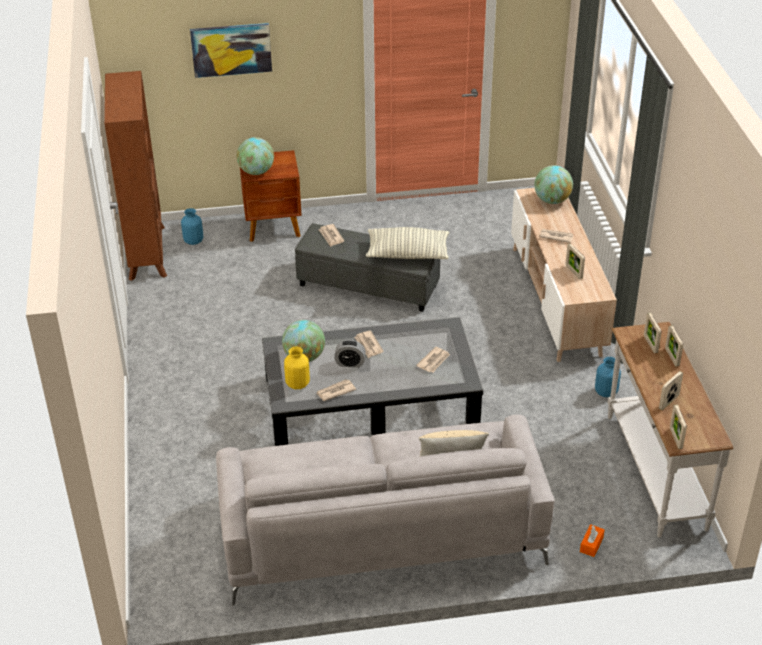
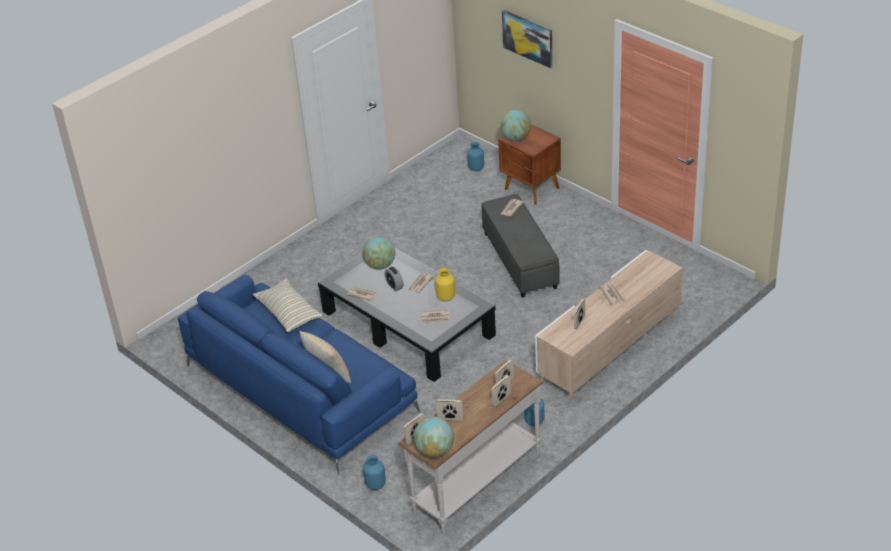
camera: 55 degrees right, 0 degrees up
brown bookcase [104,71,167,281] -> none
grey sofa [216,415,555,606] -> blue sofa [178,275,420,474]
yellow vase [284,347,310,389] -> yellow vase moved to [435,268,455,301]
pillow [366,227,450,259] -> pillow moved to [253,279,323,332]
globe [534,165,573,204] -> globe moved to [414,417,454,457]
orange tissue box [580,524,605,557] -> blue vase [363,455,386,490]

